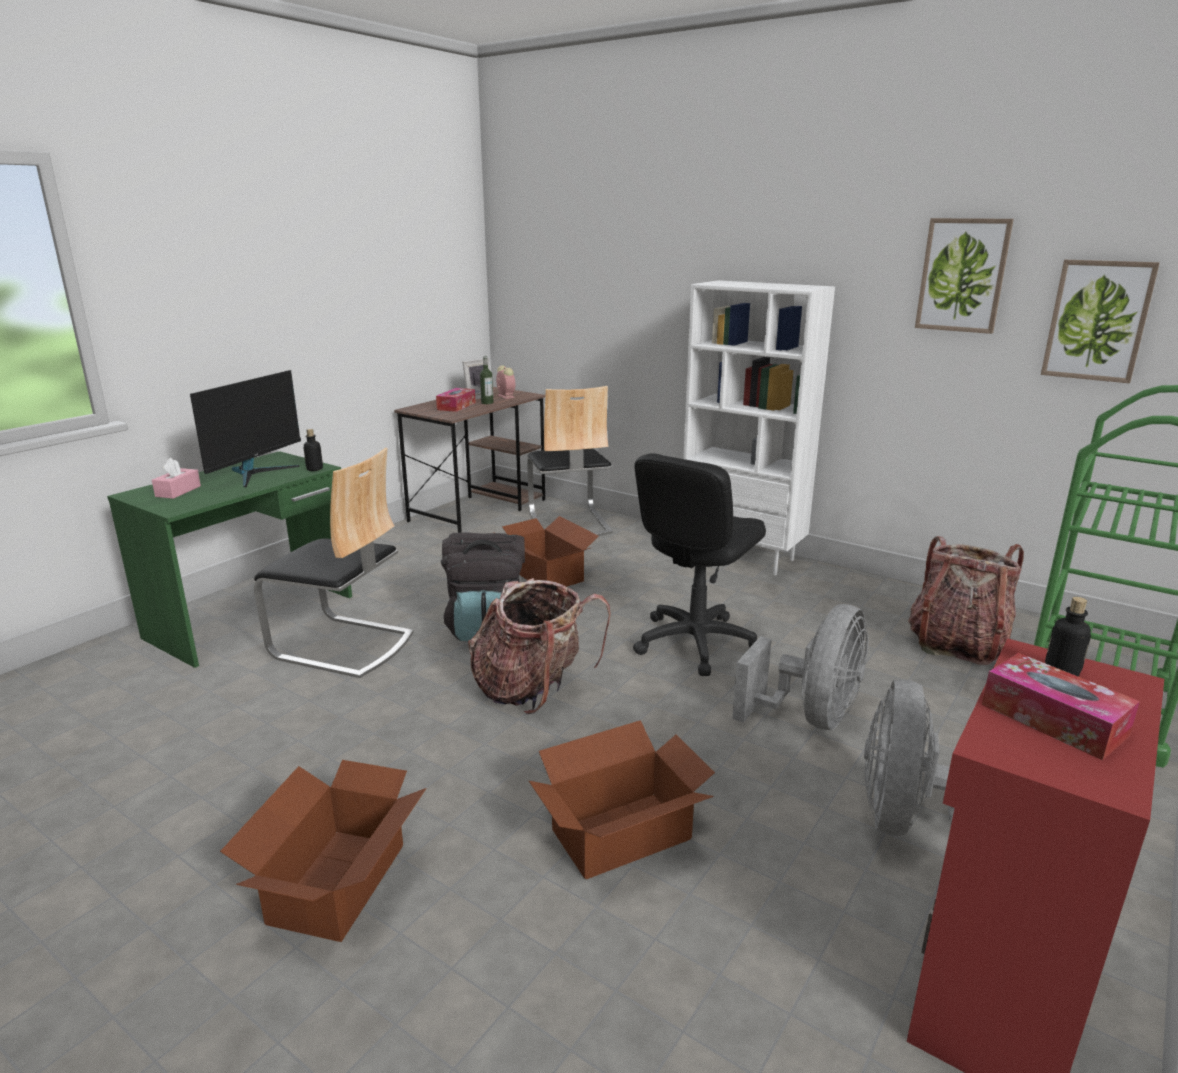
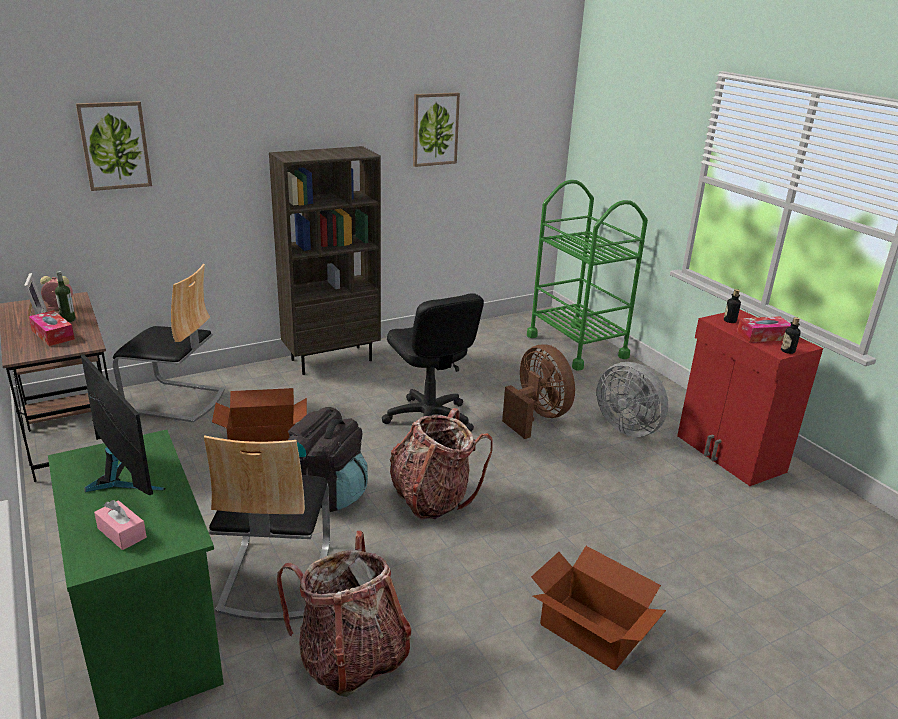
camera: 65 degrees left, 5 degrees up
chair [254,448,414,678] -> chair turned 135 degrees clockwise [204,436,330,621]
bottle [303,429,323,471] -> bottle moved to [781,317,801,354]
cardboard box [529,720,715,879] -> none
white bookcase [683,280,835,575] -> brown bookcase [269,146,381,375]
grey fan [732,604,868,730] -> brown fan [502,344,575,439]
backpack [908,536,1024,665] -> backpack moved to [277,531,411,697]
picture [1041,260,1160,383] -> picture moved to [76,101,152,191]

